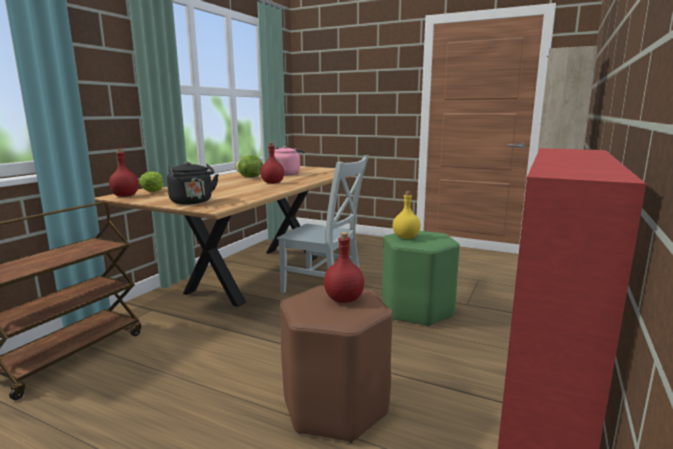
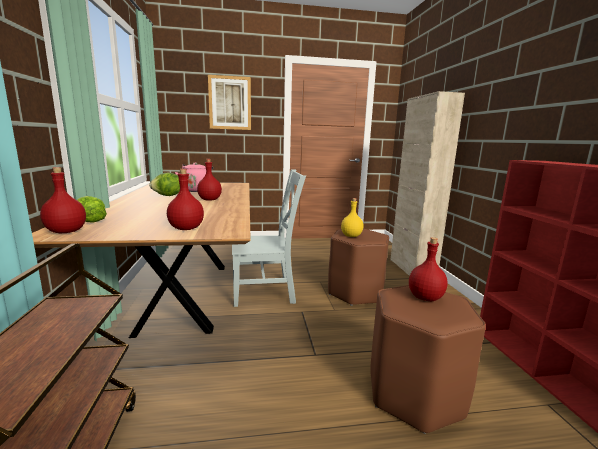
camera: 35 degrees left, 0 degrees up
black kettle [167,162,219,205] -> red bottle [167,169,204,230]
green stool [382,231,460,327] -> brown stool [328,229,389,306]
none -> picture [208,75,251,130]

